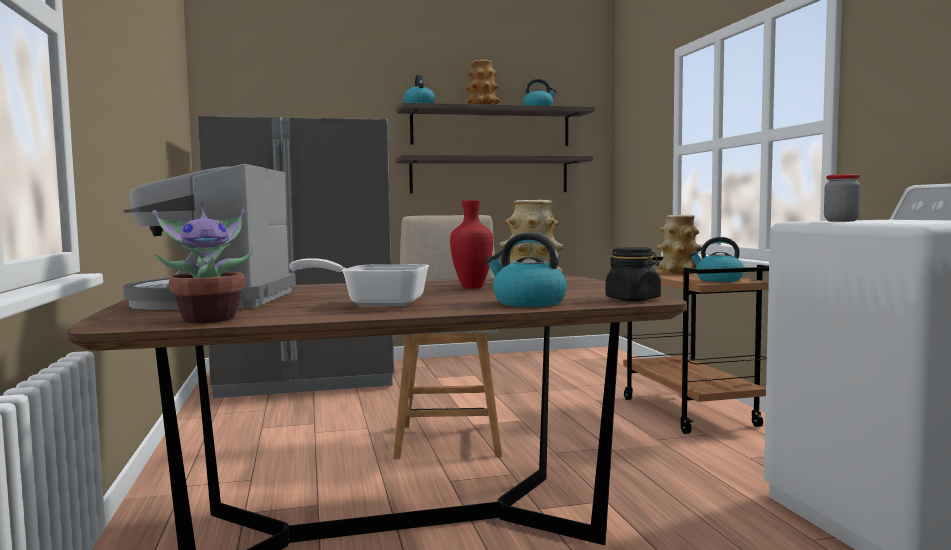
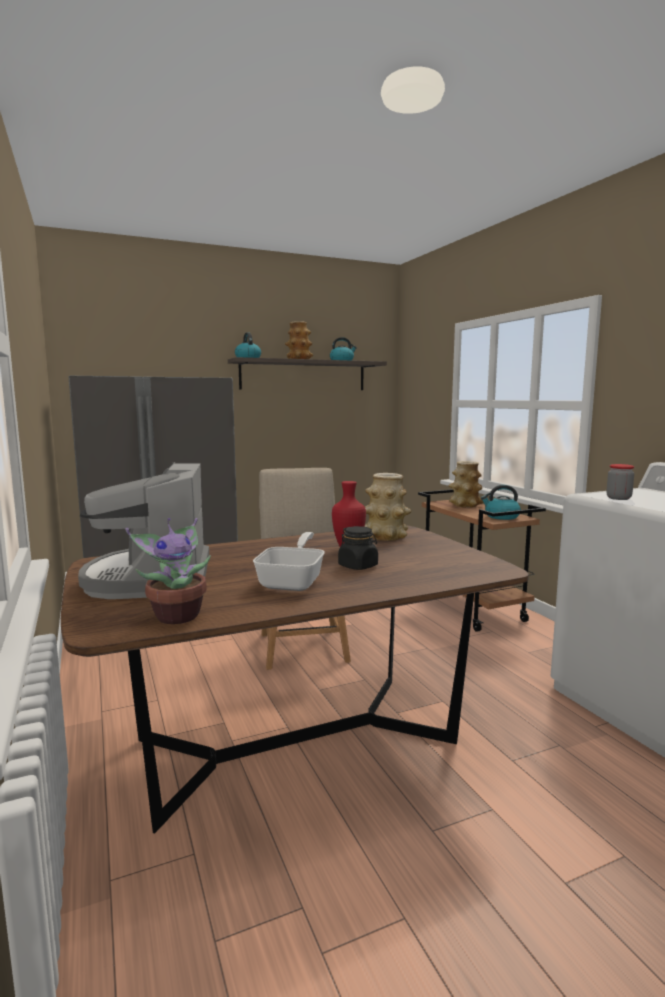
camera: 10 degrees left, 5 degrees up
frying pan [289,258,429,306] -> frying pan turned 105 degrees clockwise [253,532,325,591]
shelf [396,155,593,194] -> none
kettle [486,233,567,307] -> none
black jar [606,247,661,301] -> black jar moved to [338,526,378,570]

